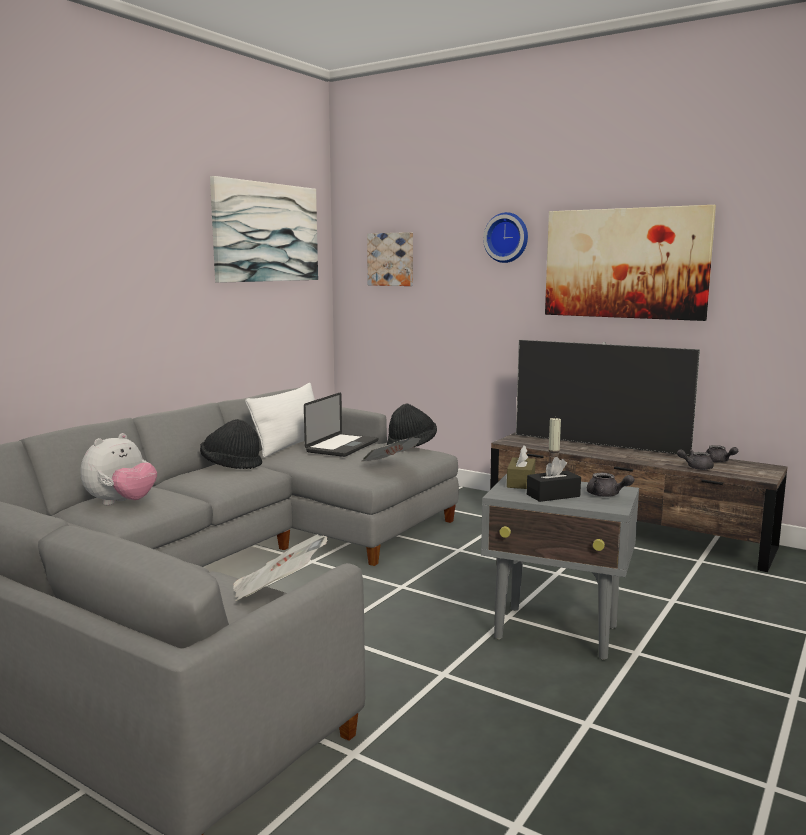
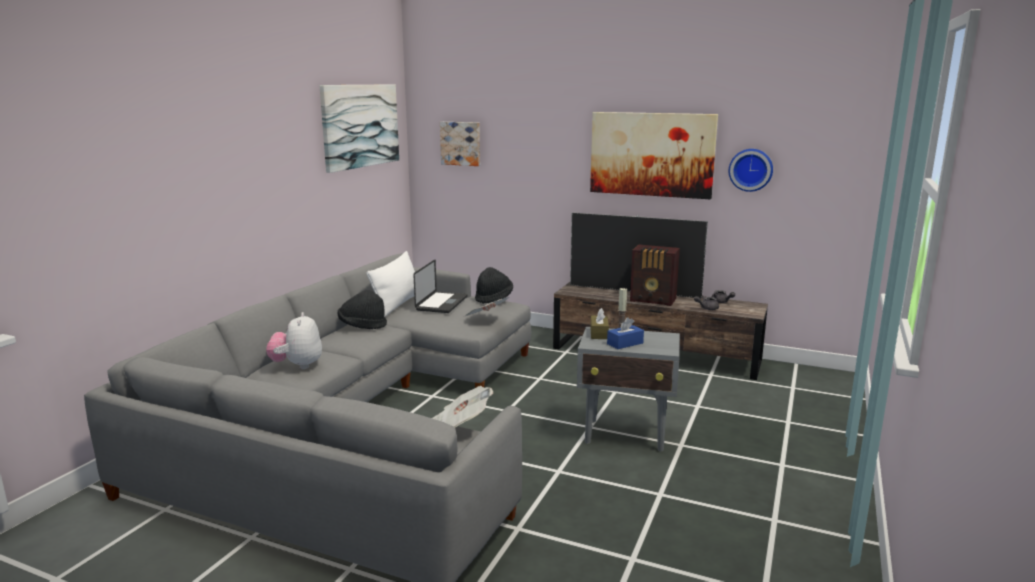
camera: 10 degrees left, 5 degrees up
plush toy [81,433,157,505] -> plush toy turned 150 degrees clockwise [266,312,322,369]
wall clock [483,212,528,263] -> wall clock moved to [729,149,773,192]
black tissue box [527,457,581,502] -> blue tissue box [607,317,644,349]
grey teapot [587,473,635,497] -> none
none -> radio [630,245,680,306]

